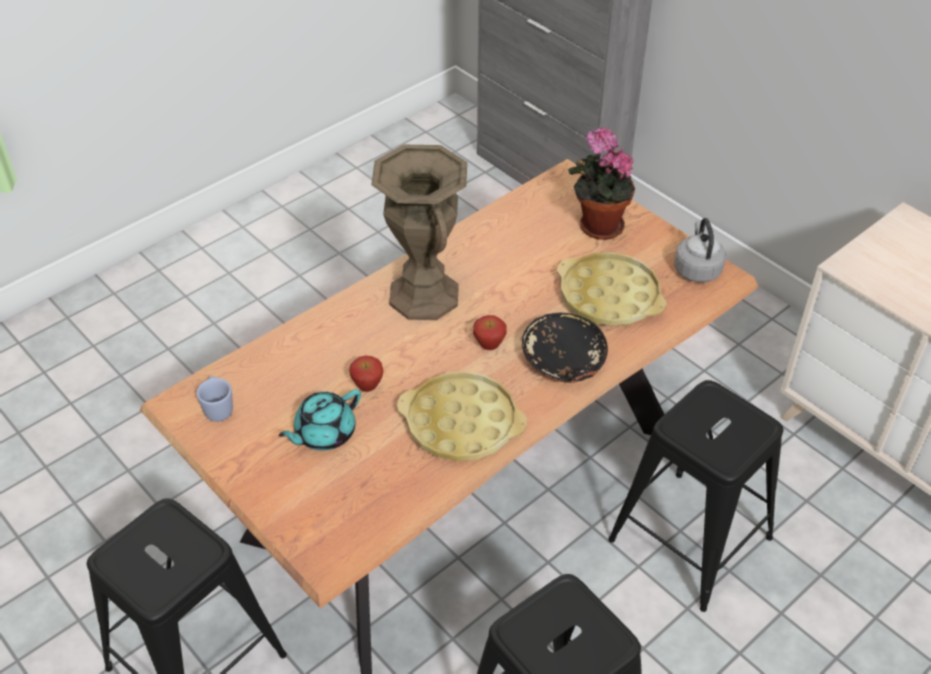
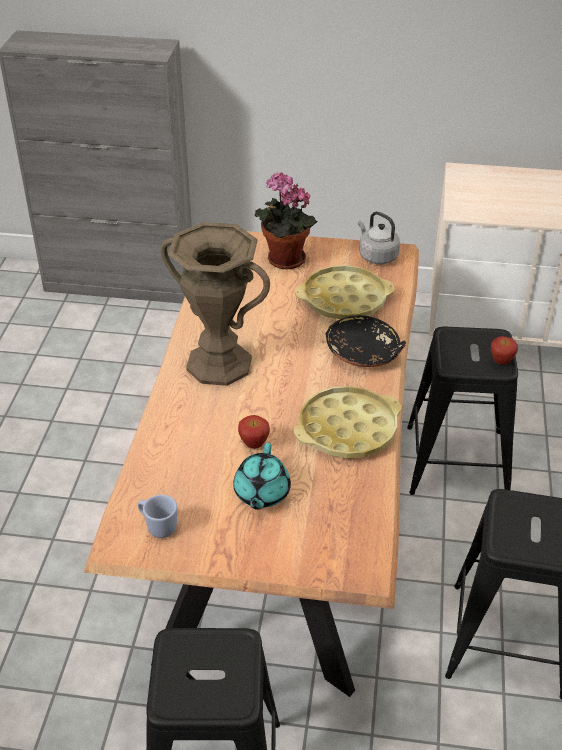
camera: 40 degrees left, 5 degrees down
apple [473,315,507,350] -> apple moved to [491,336,518,365]

